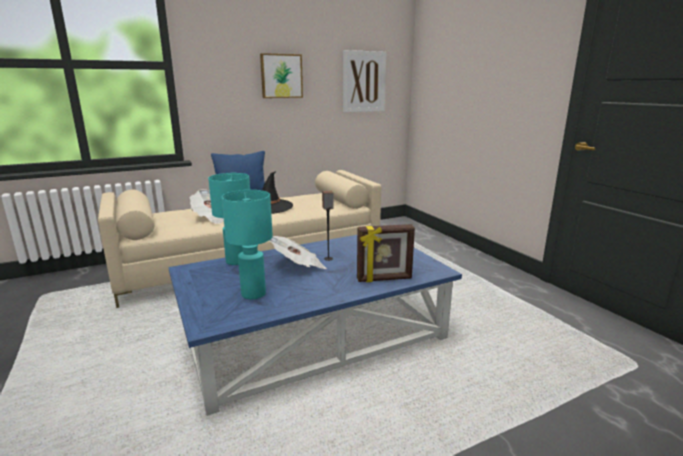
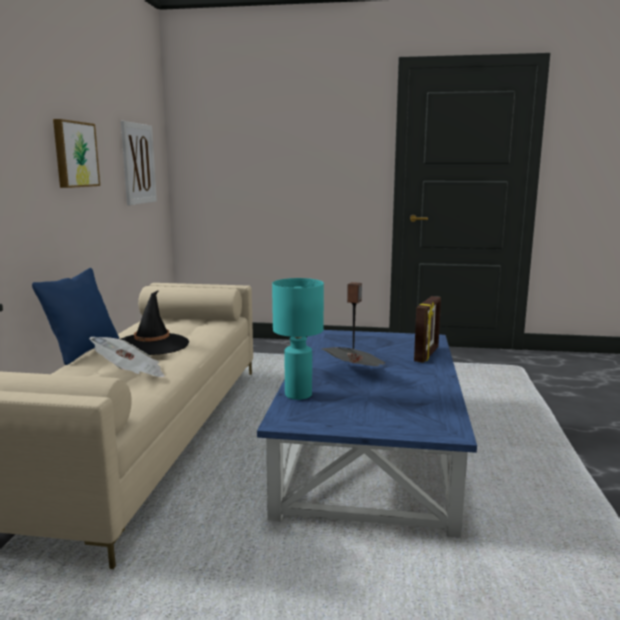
camera: 55 degrees left, 5 degrees down
turquoise table lamp [222,190,273,299] -> none

